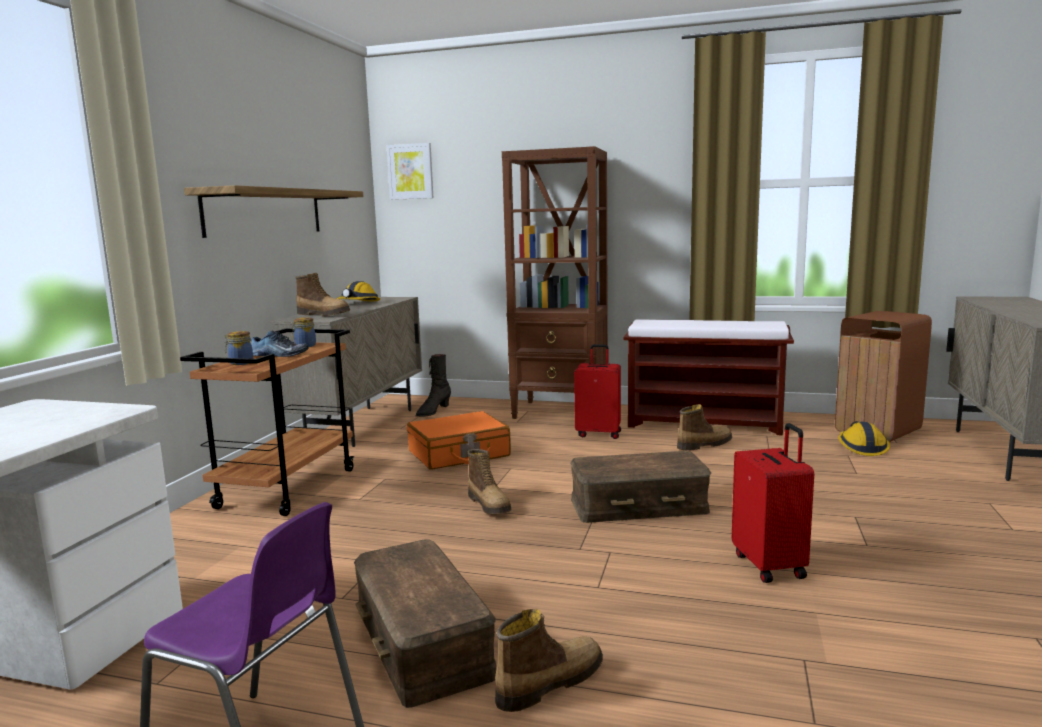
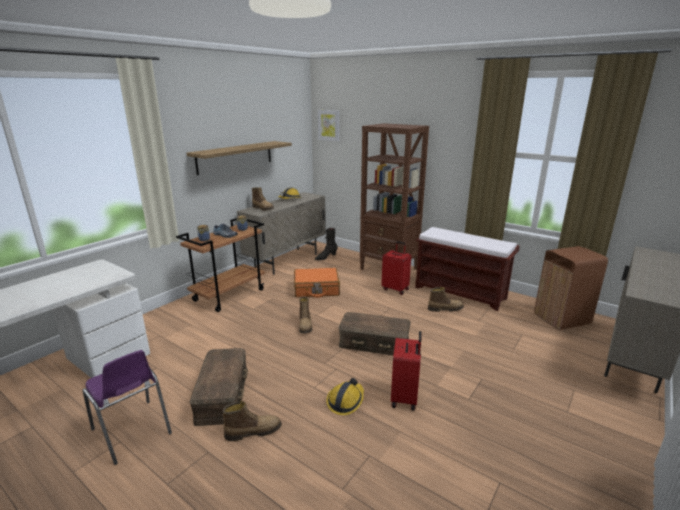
camera: 20 degrees right, 10 degrees up
hard hat [838,421,890,456] -> hard hat moved to [326,378,364,415]

